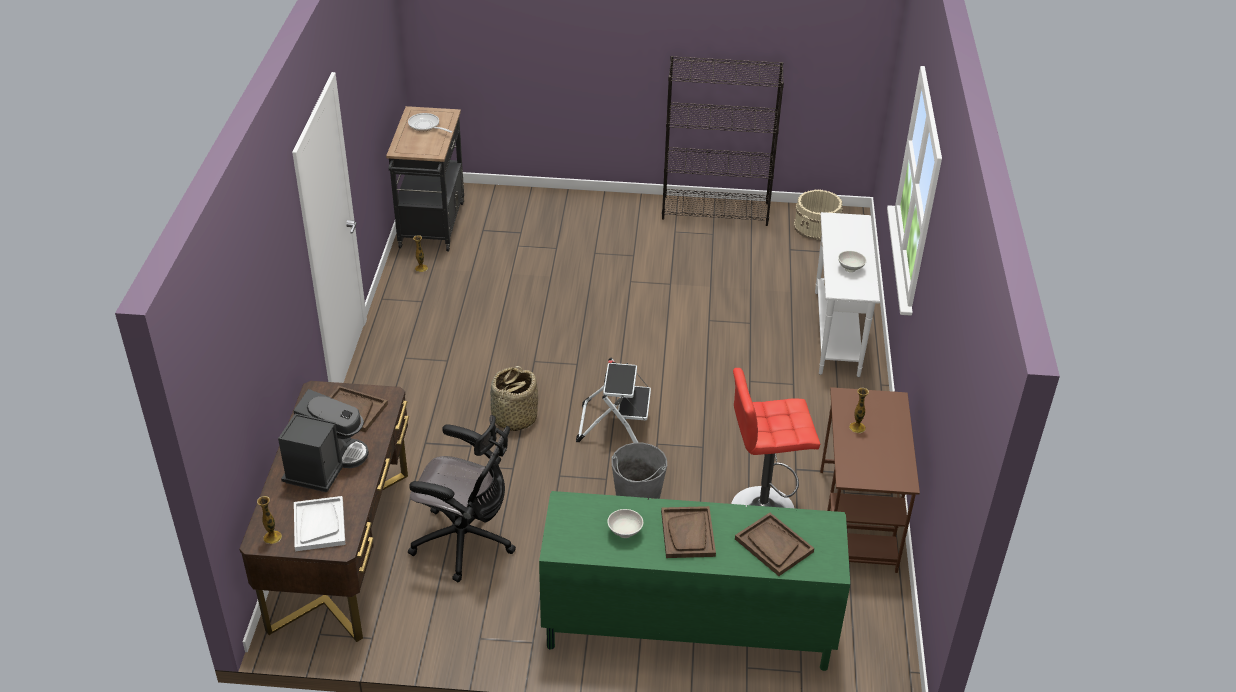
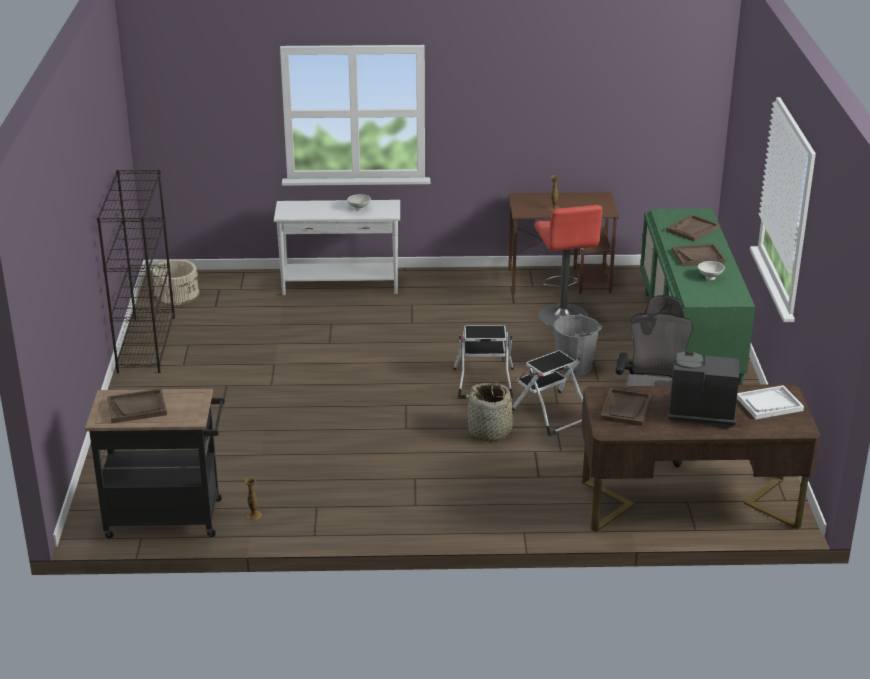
camera: 95 degrees left, 10 degrees down
vase [257,496,282,544] -> none
frying pan [408,113,452,133] -> brown tray [107,389,167,423]
none -> step ladder [512,351,583,436]

